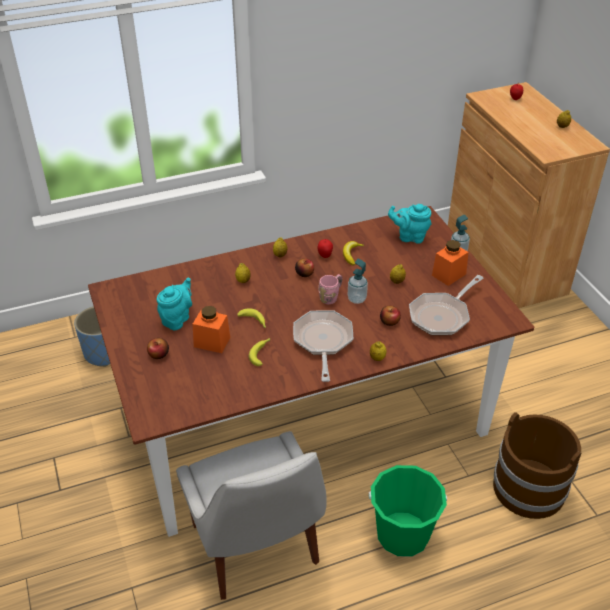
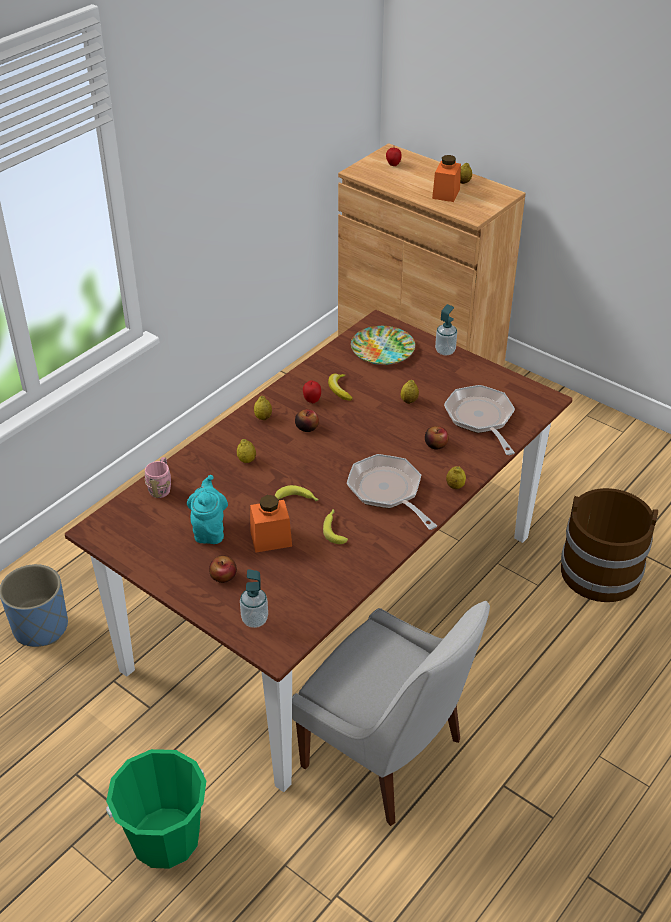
camera: 30 degrees left, 0 degrees up
pink mug [318,274,342,304] -> pink mug moved to [144,457,171,498]
soap dispenser [348,259,368,304] -> soap dispenser moved to [240,569,268,628]
green bucket [369,465,447,557] -> green bucket moved to [106,749,206,869]
turquoise teapot [388,204,432,244] -> plate [351,326,415,365]
frying pan [409,275,484,336] -> frying pan turned 150 degrees clockwise [444,385,515,455]
orange jar [432,240,469,286] -> orange jar moved to [432,155,461,202]

